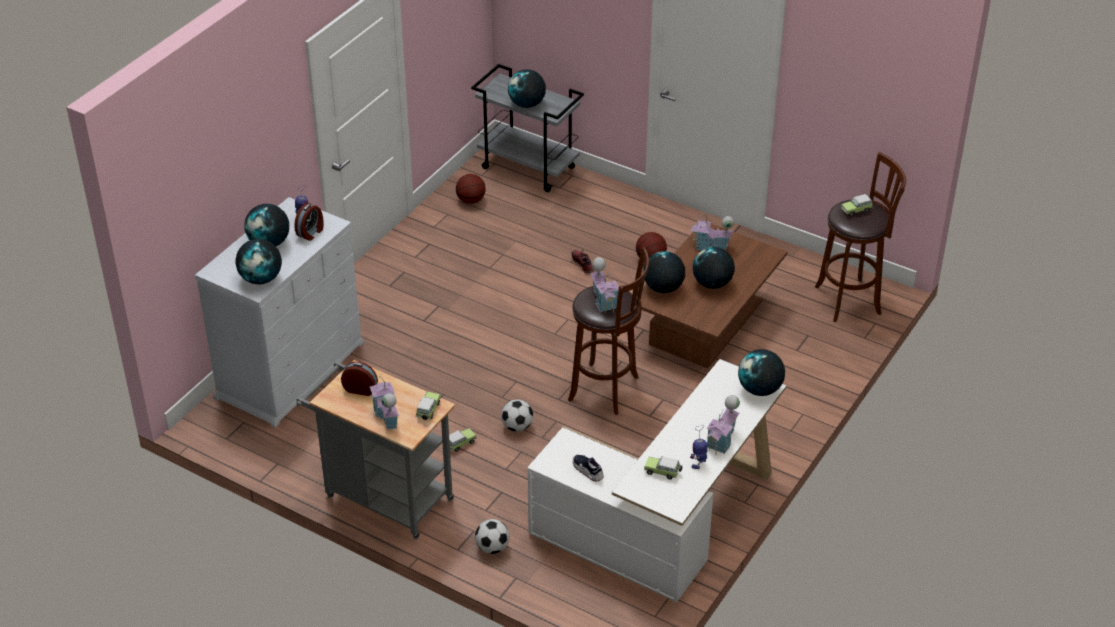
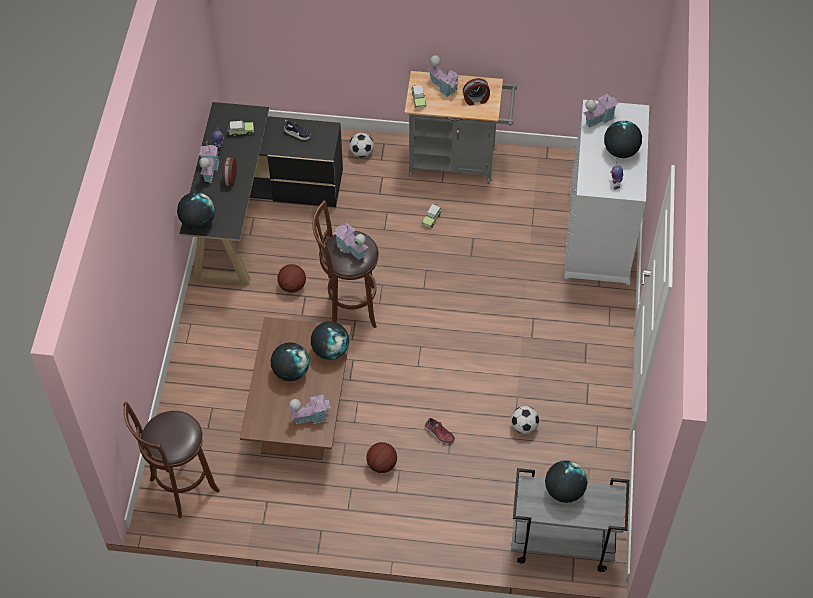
camera: 155 degrees right, 15 degrees up
globe [235,239,282,284] -> toy house [583,92,619,128]
alarm clock [294,203,324,241] -> alarm clock moved to [222,157,237,186]
basketball [456,174,486,204] -> basketball moved to [277,264,306,293]
football [501,400,533,432] -> football moved to [511,406,539,434]
white desk [527,359,786,603] -> black desk [180,102,343,285]
toy car [841,194,873,217] -> none

